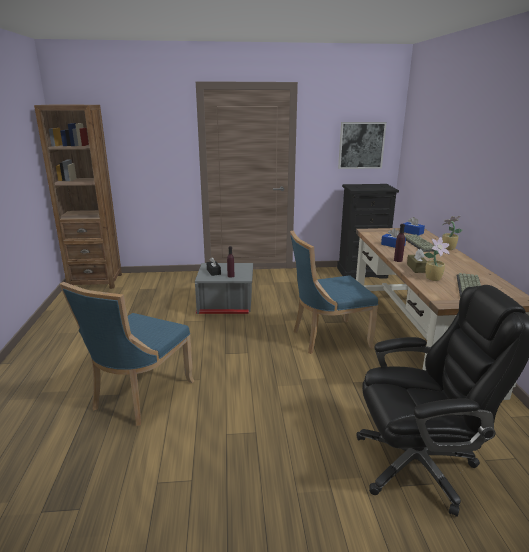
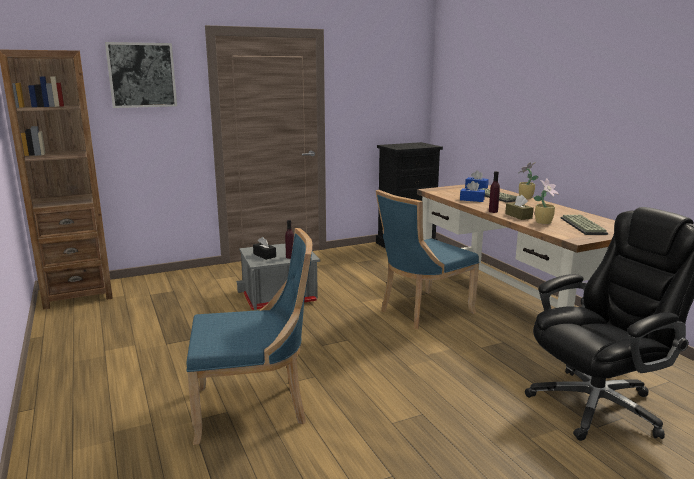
camera: 20 degrees left, 5 degrees down
blue chair [60,282,194,426] -> blue chair turned 105 degrees counterclockwise [186,228,312,445]
picture [338,122,387,169] -> picture moved to [105,42,177,108]

